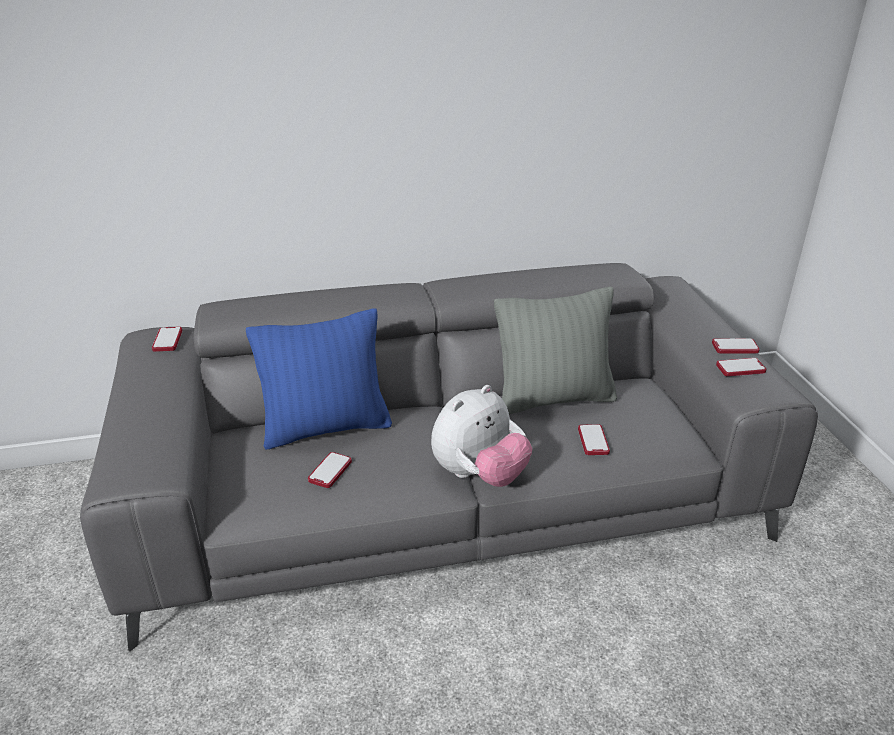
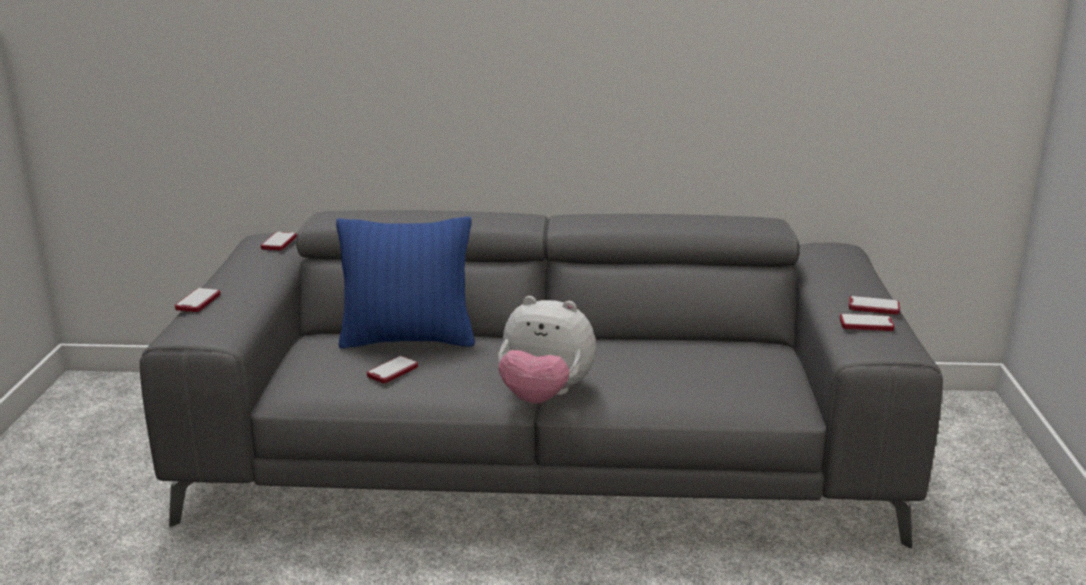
camera: 15 degrees right, 10 degrees down
plush toy [431,385,533,487] -> plush toy turned 45 degrees clockwise [498,296,596,404]
grey pillow [494,287,617,414] -> none
phone [578,424,610,455] -> phone moved to [175,288,221,312]

